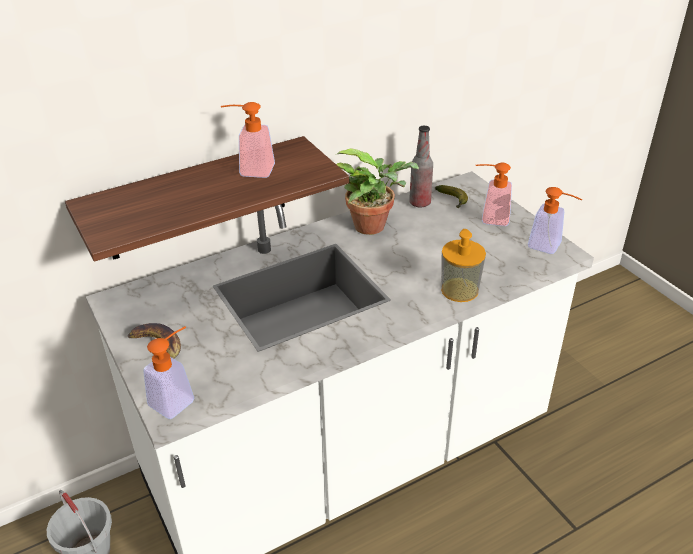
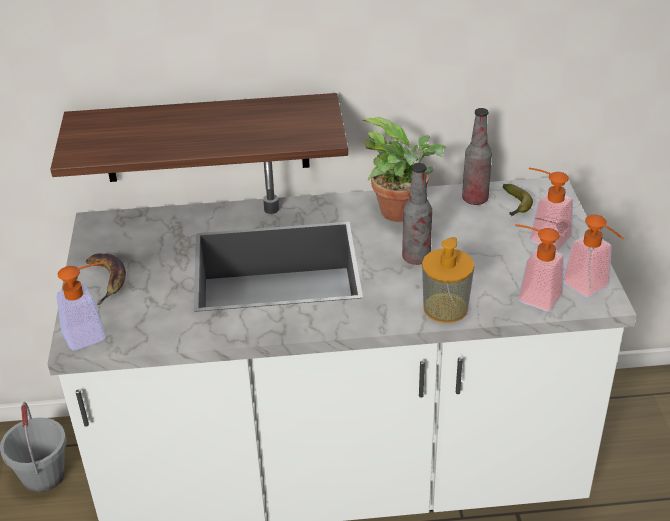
camera: 25 degrees right, 0 degrees up
soap dispenser [221,102,275,178] -> soap dispenser moved to [515,224,564,311]
none -> bottle [402,163,432,265]

